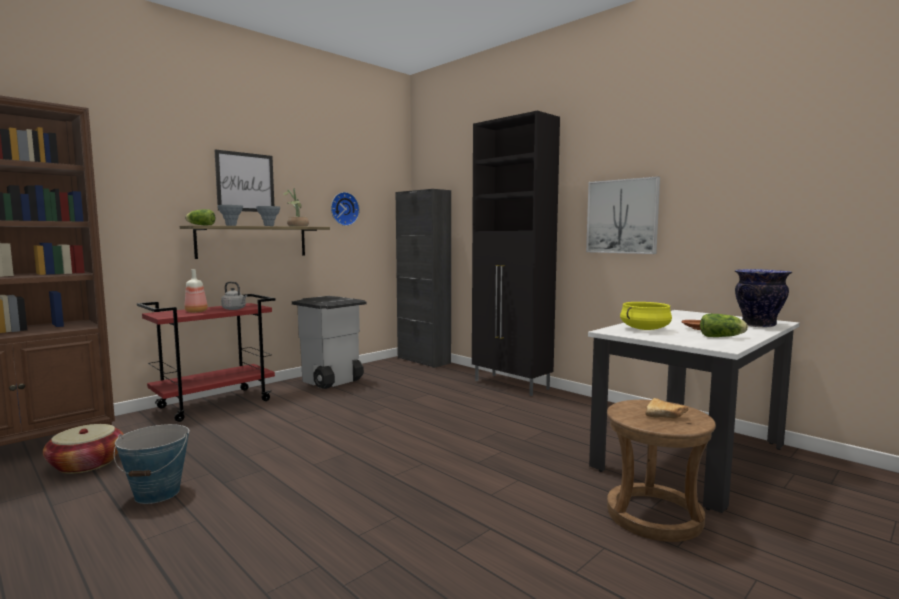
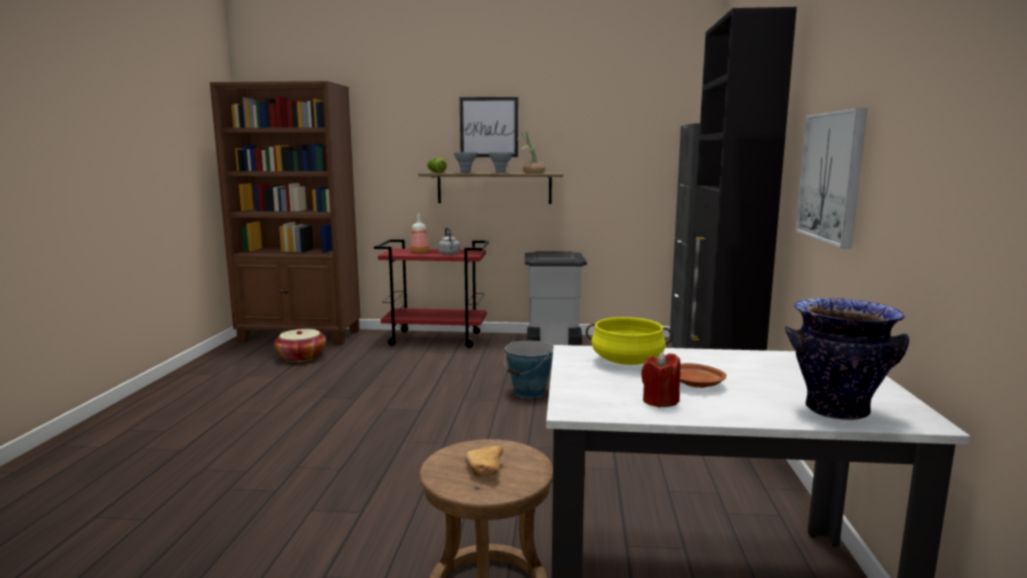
camera: 50 degrees right, 5 degrees up
bucket [114,424,189,504] -> bucket moved to [504,340,553,398]
wall clock [331,192,360,226] -> none
lettuce [700,314,748,337] -> red candle [641,352,681,408]

